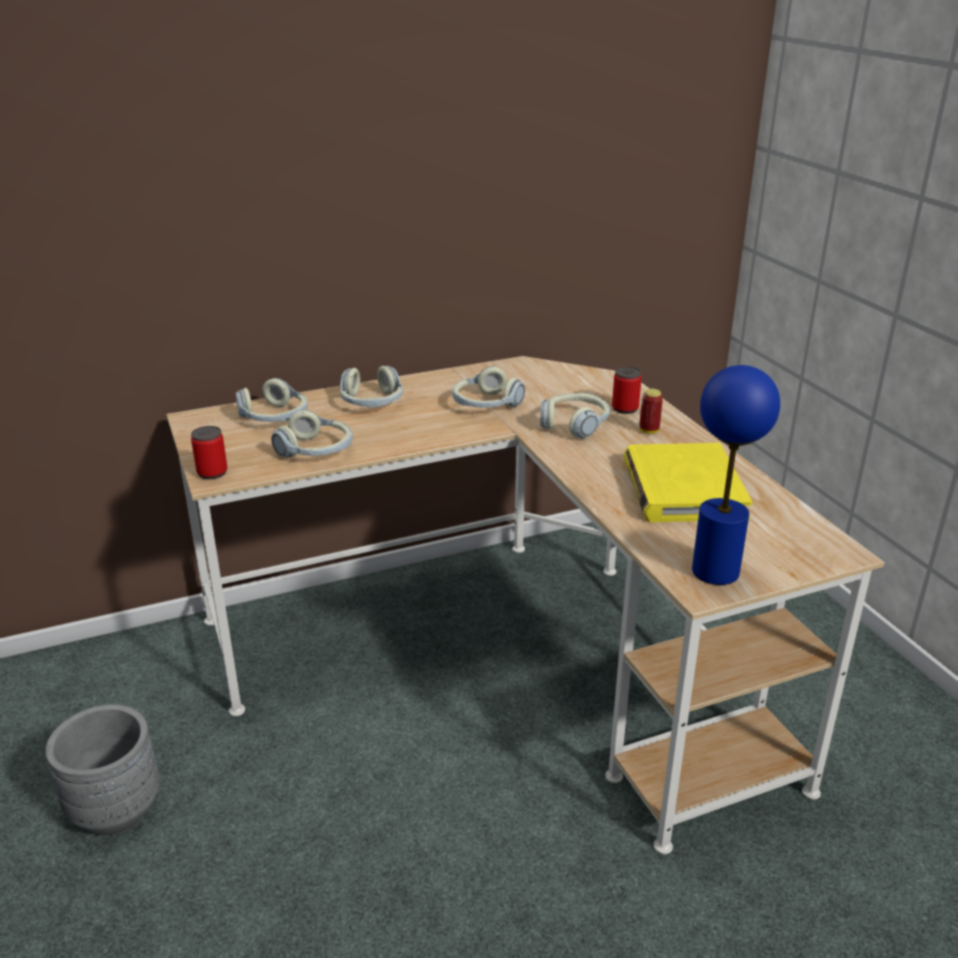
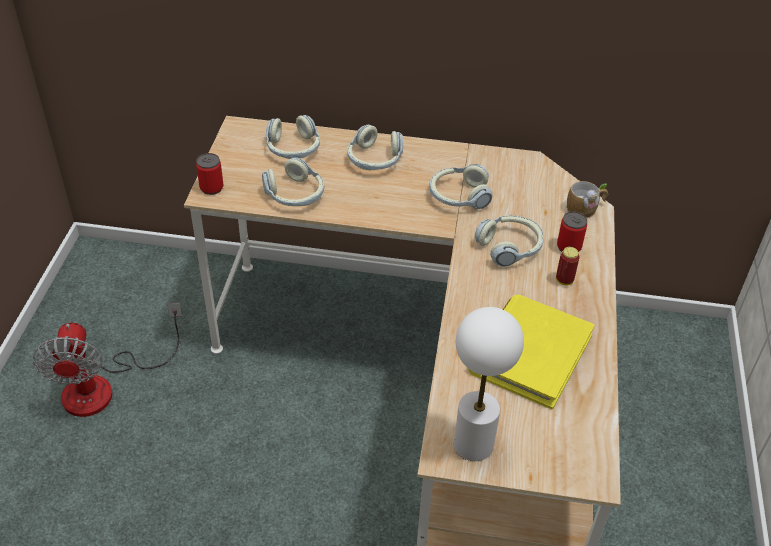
camera: 30 degrees right, 15 degrees up
grey planter [46,704,160,835] -> fan [33,303,182,417]
blue table lamp [692,365,780,585] -> white table lamp [454,307,524,461]
none -> mug [567,181,608,218]

